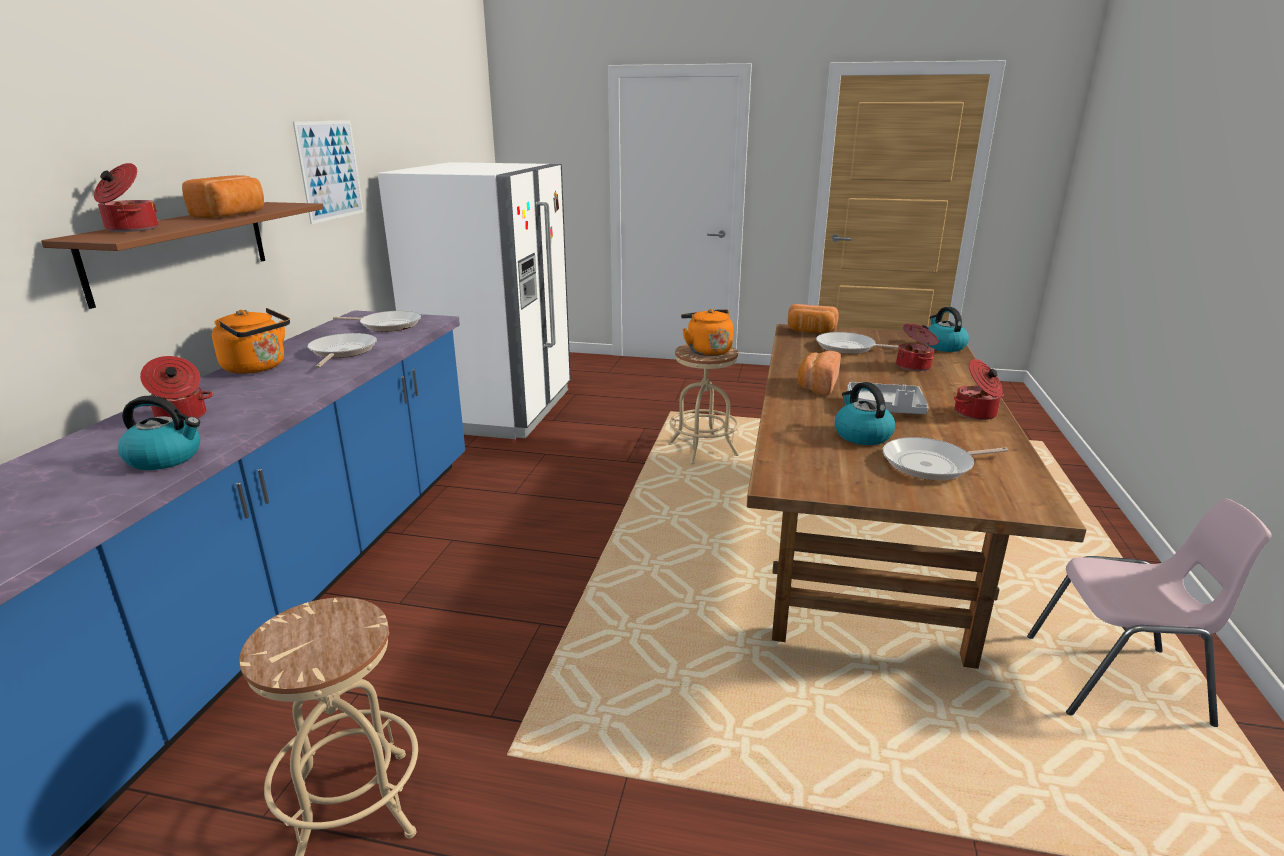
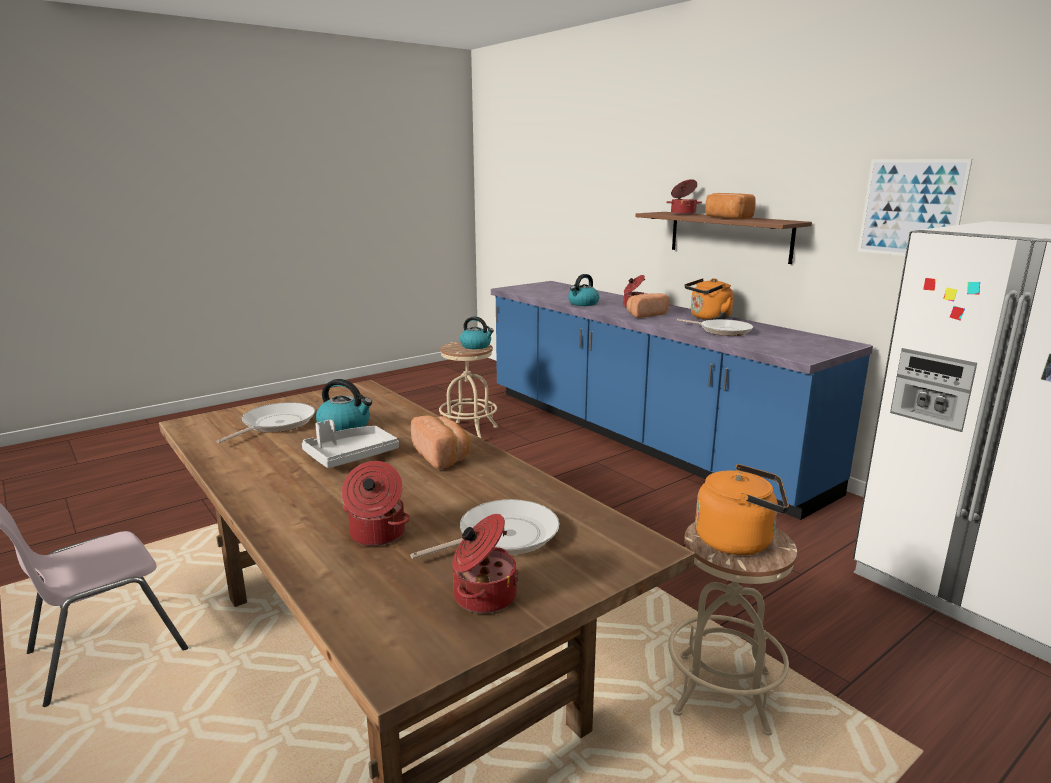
camera: 130 degrees right, 5 degrees down
frying pan [333,311,421,332] -> none
bread [788,304,839,333] -> bread moved to [626,293,669,318]
kettle [928,307,969,352] -> kettle moved to [460,317,494,349]
cooking pot [954,359,1004,420] -> cooking pot moved to [452,514,519,613]

